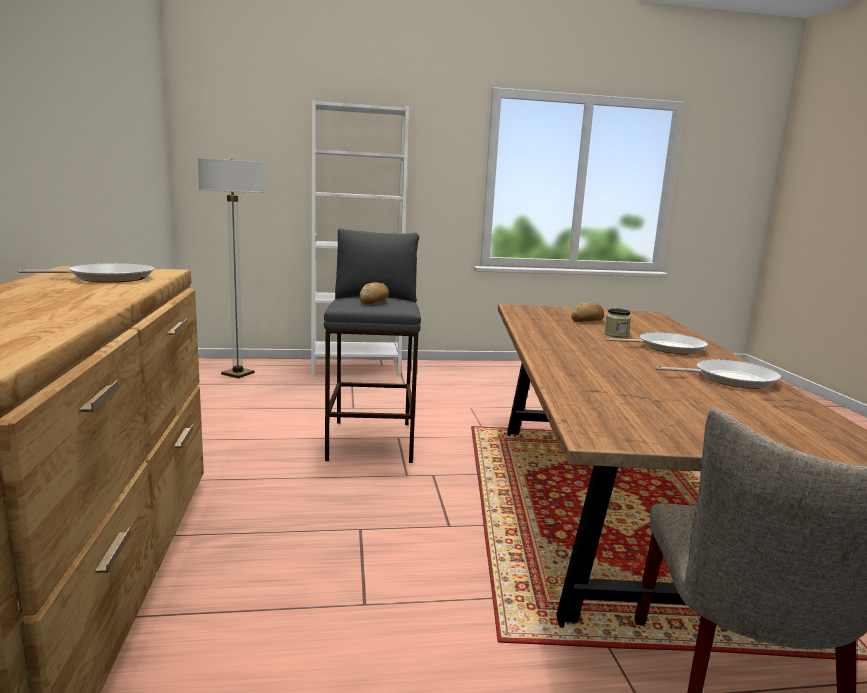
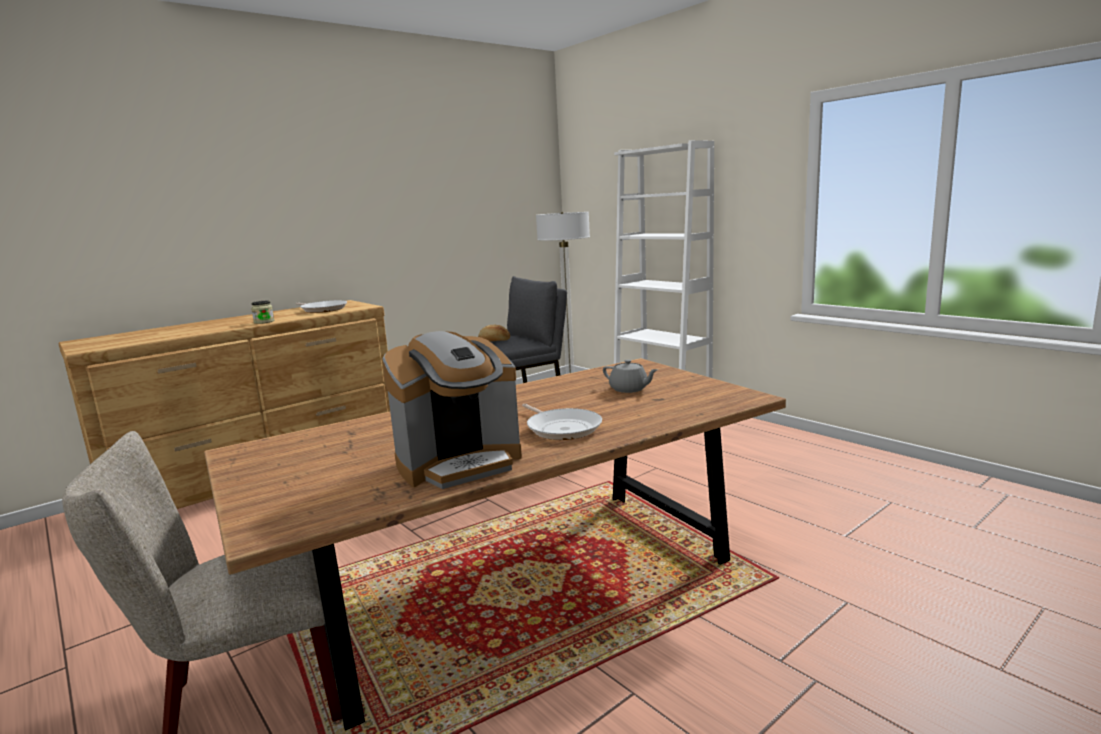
camera: 60 degrees right, 0 degrees up
bread [571,303,604,322] -> grey teapot [603,359,658,393]
jar [604,308,631,337] -> jar moved to [251,301,274,324]
frying pan [655,359,781,389] -> coffee machine [382,331,522,489]

